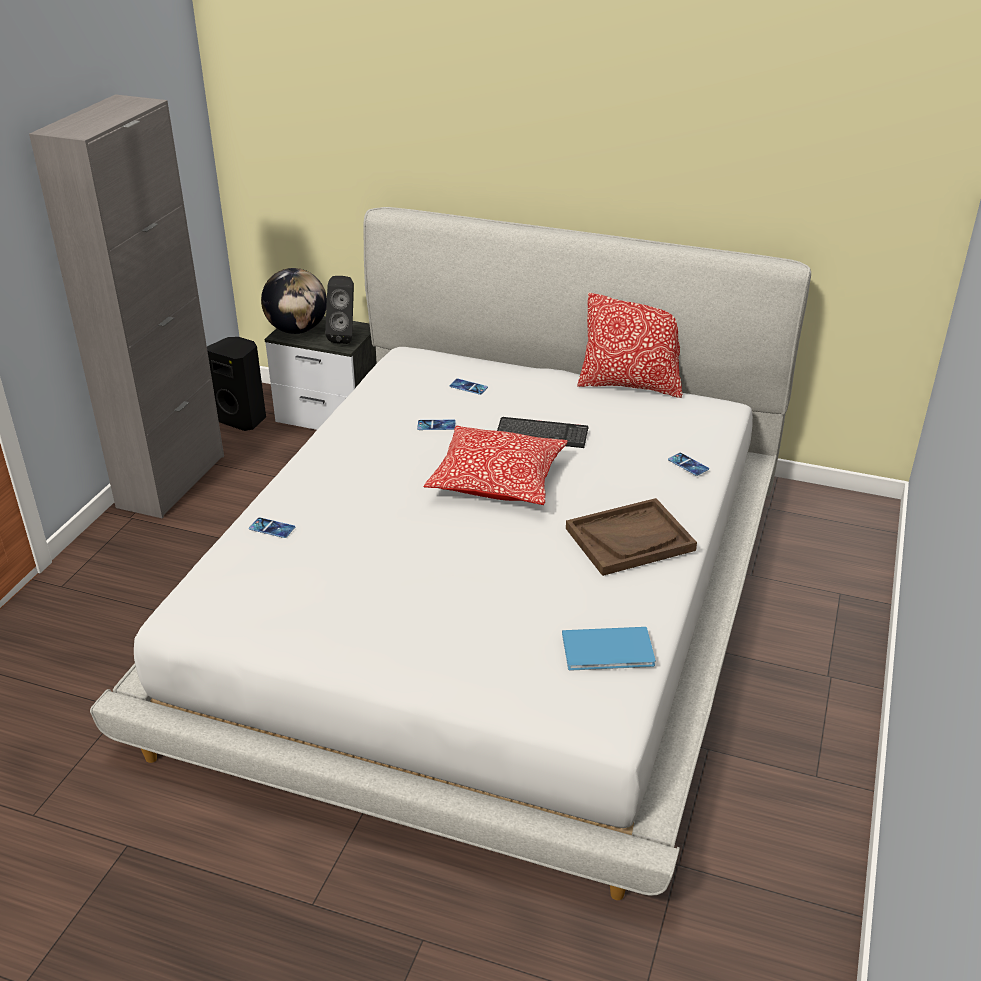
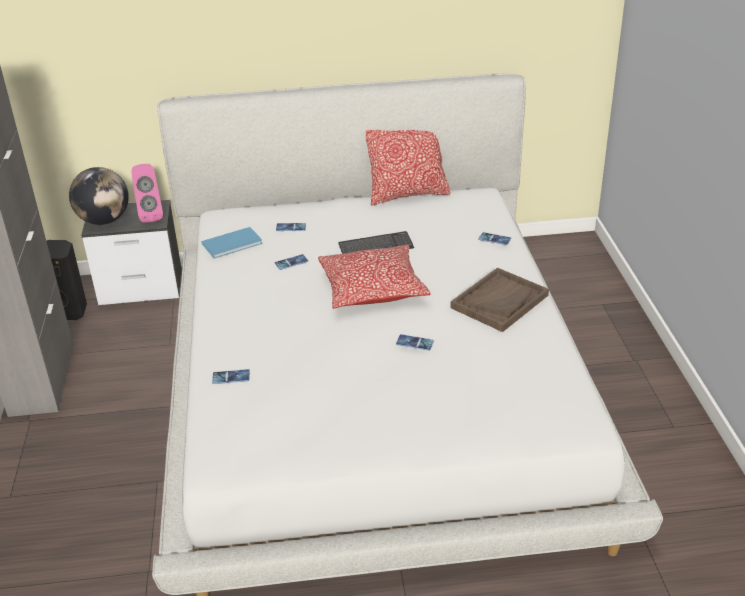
camera: 25 degrees left, 0 degrees up
black speaker [325,276,354,344] -> pink speaker [131,164,163,223]
blue book [562,627,656,671] -> blue book moved to [201,227,263,259]
none -> phone [396,334,434,351]

